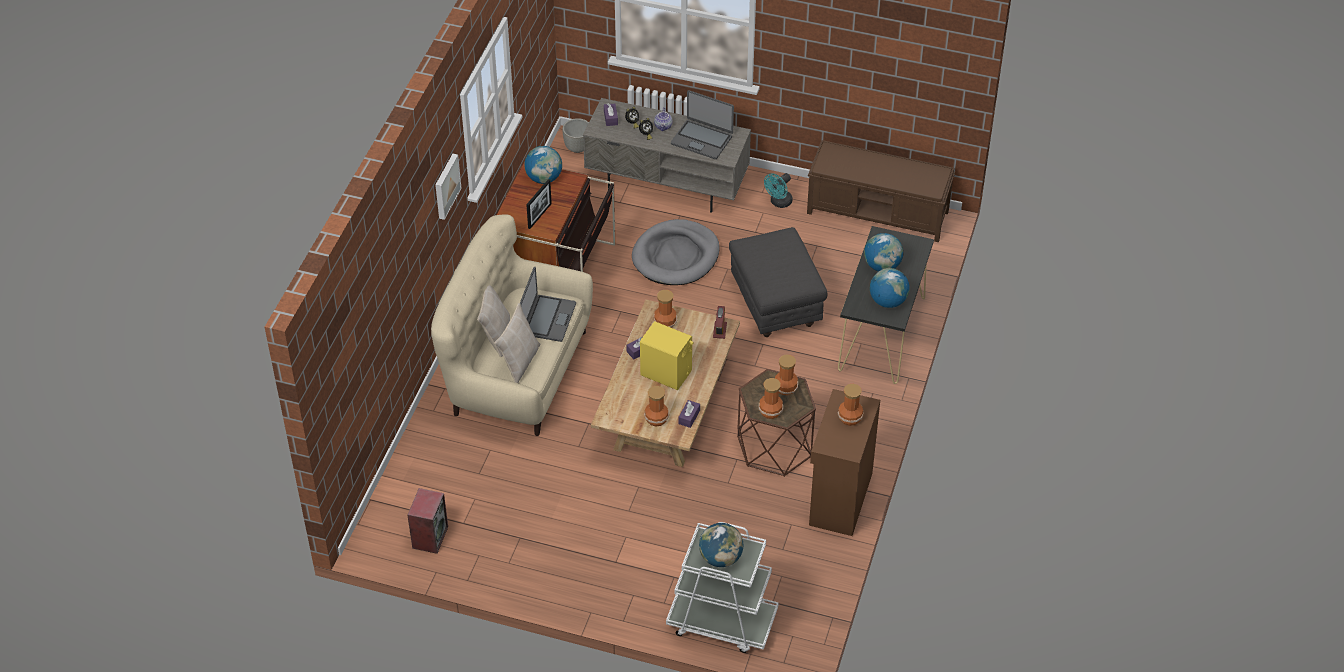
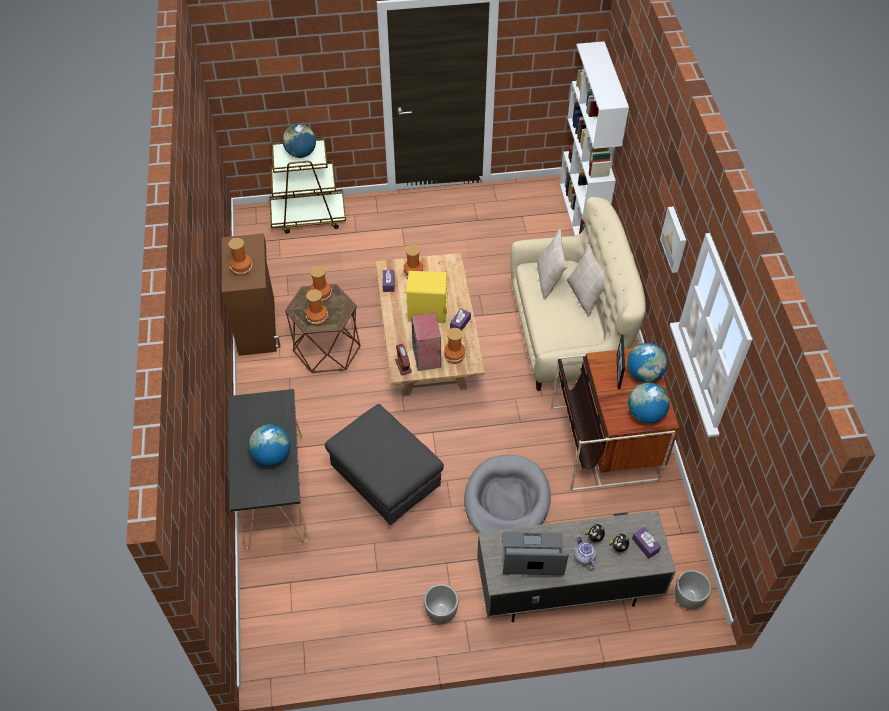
camera: 155 degrees right, 5 degrees up
speaker [408,488,448,554] -> speaker moved to [411,313,441,371]
laptop [520,267,576,342] -> none
white cart [666,522,779,653] -> brown cart [269,136,346,234]
turquoise fan [764,173,793,208] -> grey planter [424,584,459,624]
brown bench [807,140,955,242] -> none
globe [870,268,910,308] -> globe moved to [627,343,668,382]
none -> white bookcase [560,41,629,235]

